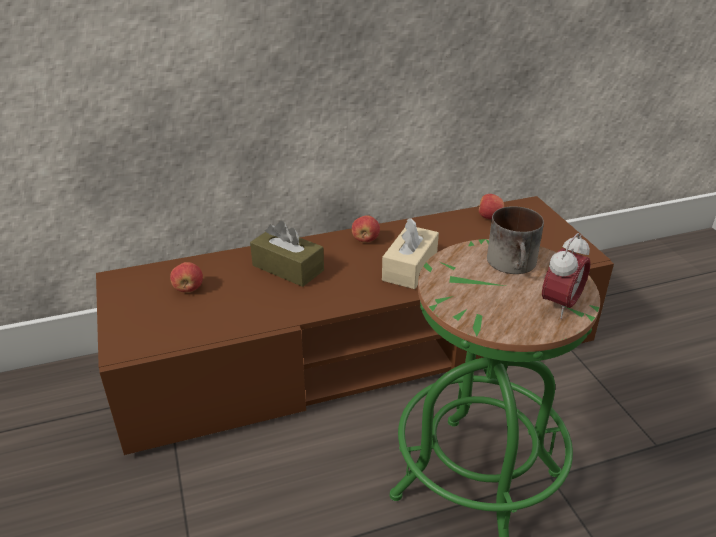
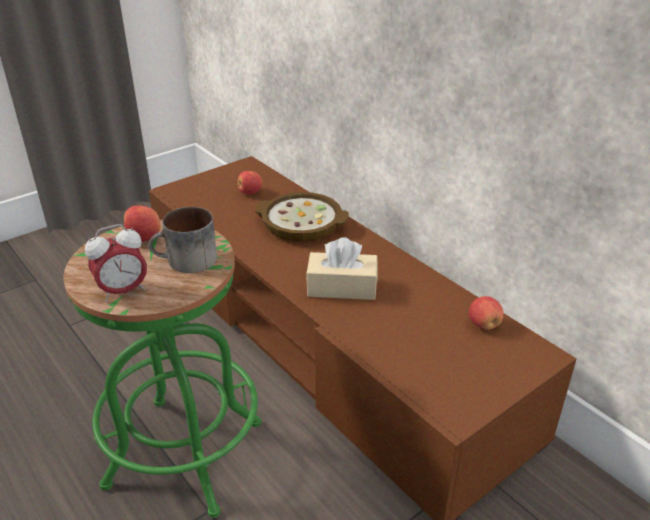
camera: 70 degrees right, 0 degrees up
brown tissue box [250,221,324,287] -> bowl [255,192,349,242]
apple [352,215,380,243] -> apple moved to [123,205,160,242]
alarm clock [542,233,591,319] -> alarm clock turned 45 degrees counterclockwise [85,224,147,302]

